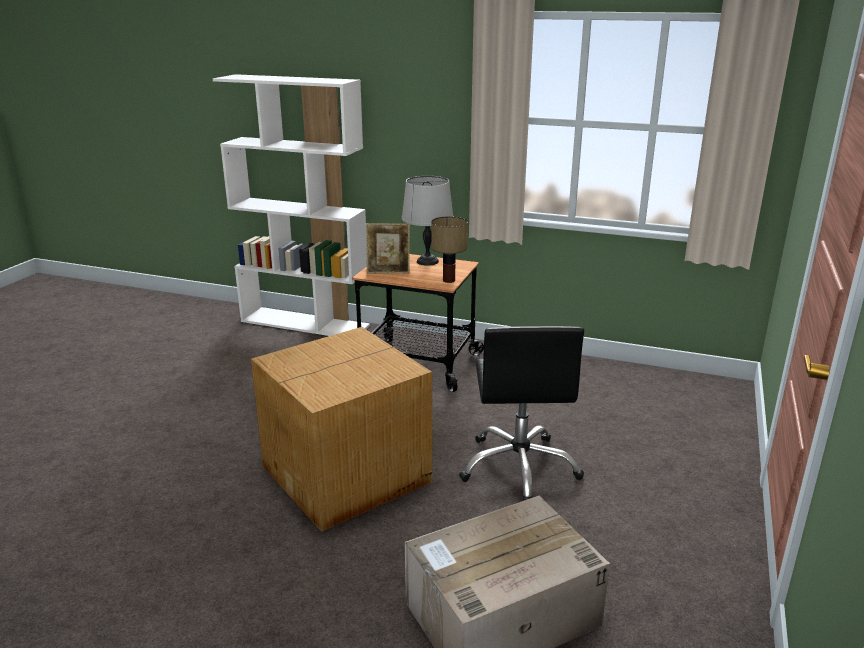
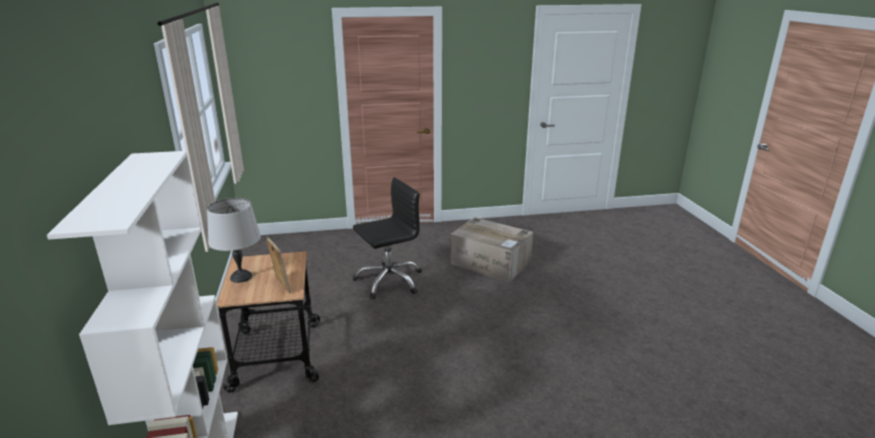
camera: 120 degrees left, 0 degrees up
cardboard box [251,327,432,532] -> none
table lamp [431,216,468,283] -> none

